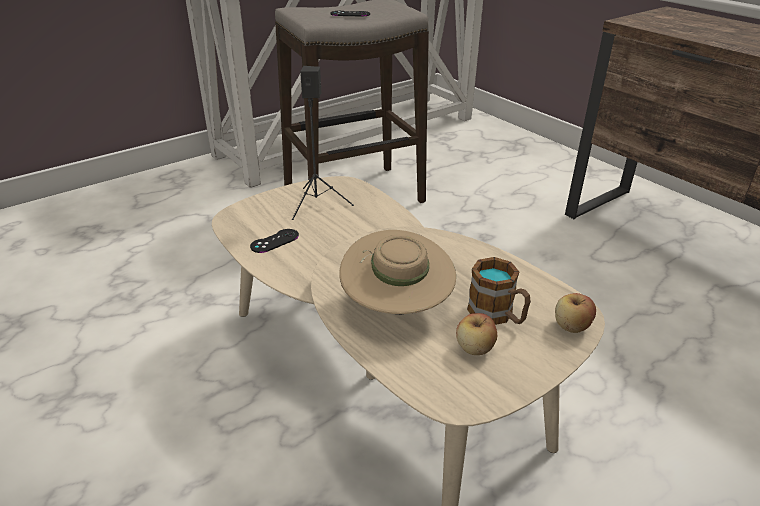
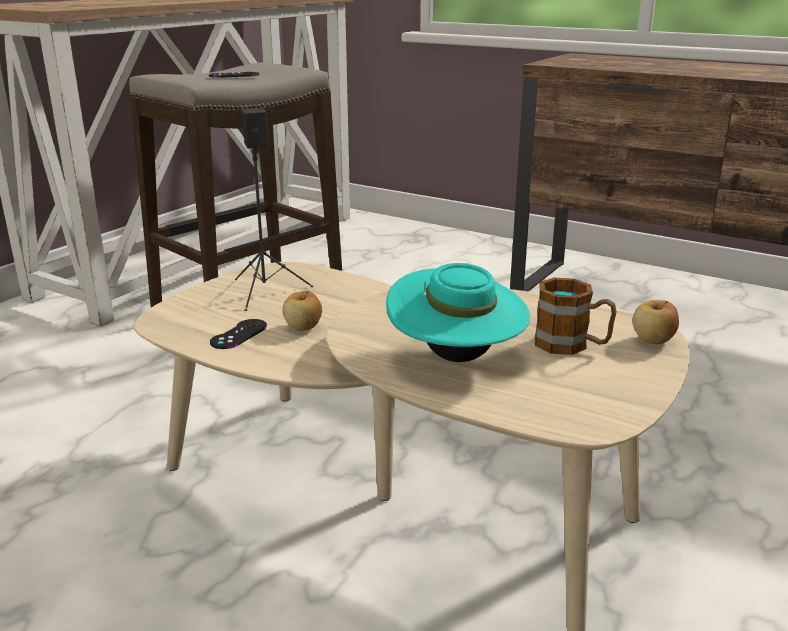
camera: 20 degrees left, 10 degrees down
beige hat [340,230,456,314] -> turquoise hat [386,263,530,362]
apple [456,313,497,355] -> apple moved to [283,291,322,330]

